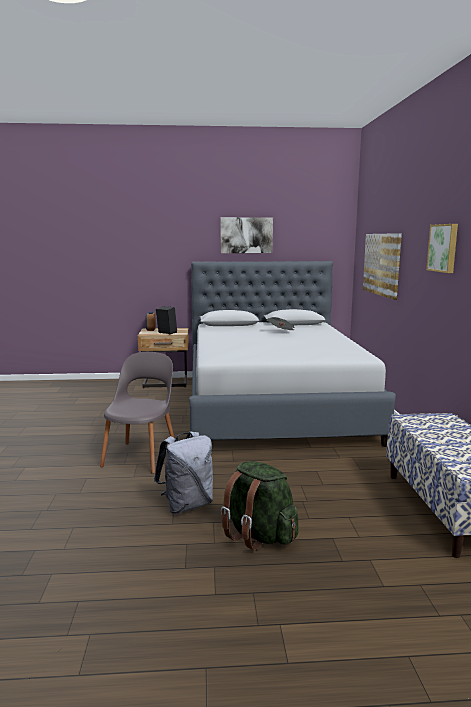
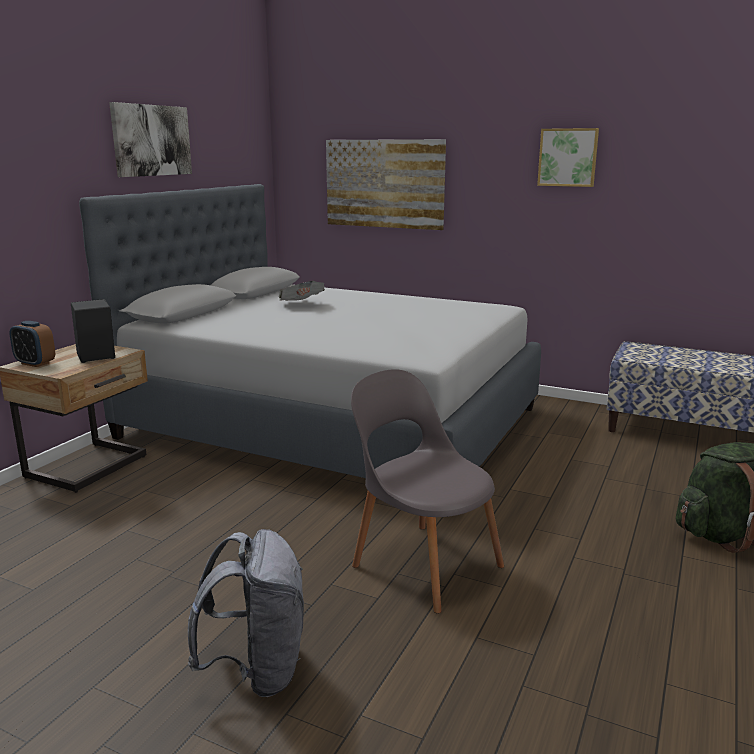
camera: 60 degrees left, 5 degrees up
grey backpack [154,431,213,514] -> grey backpack moved to [188,529,304,697]

